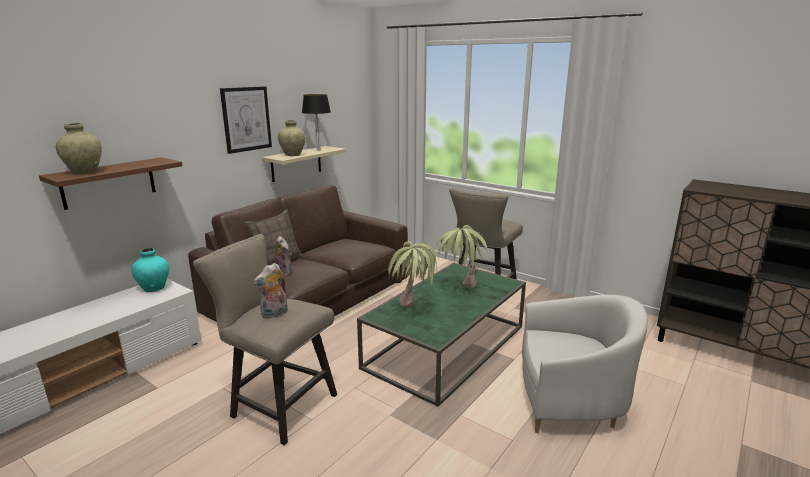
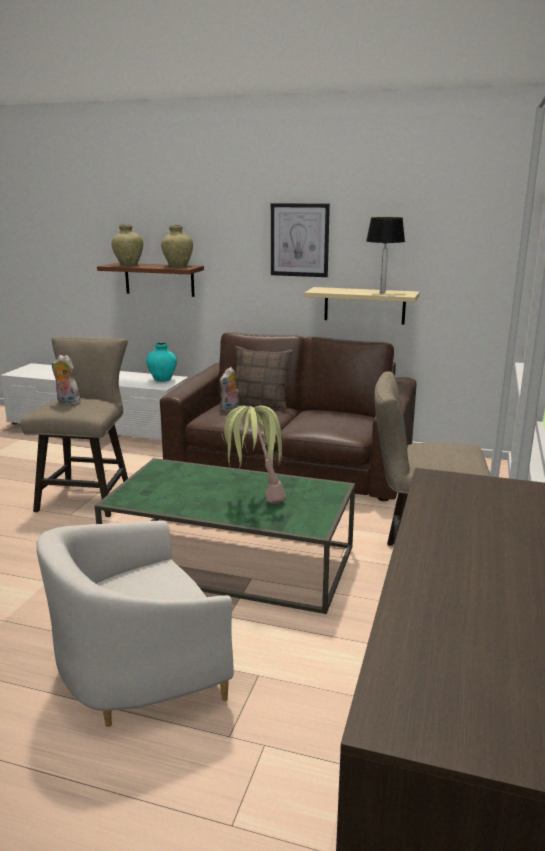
camera: 70 degrees right, 0 degrees up
beige vase [278,120,305,156] -> beige vase moved to [161,225,193,267]
potted plant [388,241,438,308] -> none
white armchair [522,295,648,433] -> white armchair turned 75 degrees clockwise [37,521,234,727]

